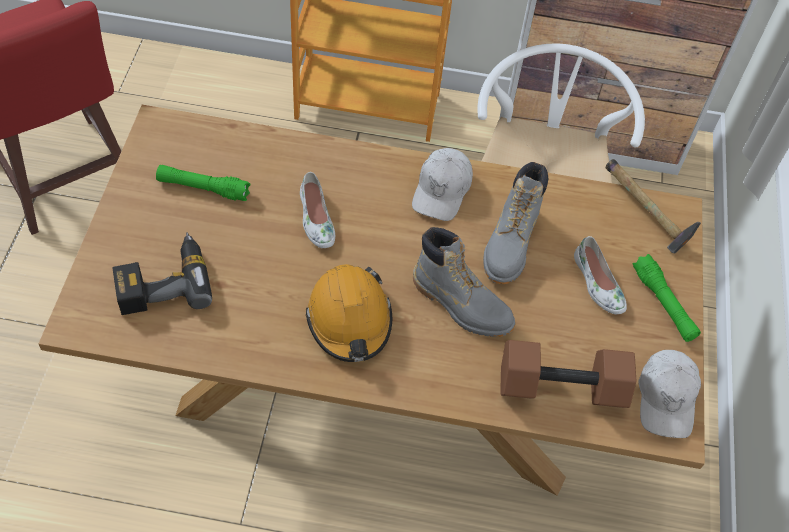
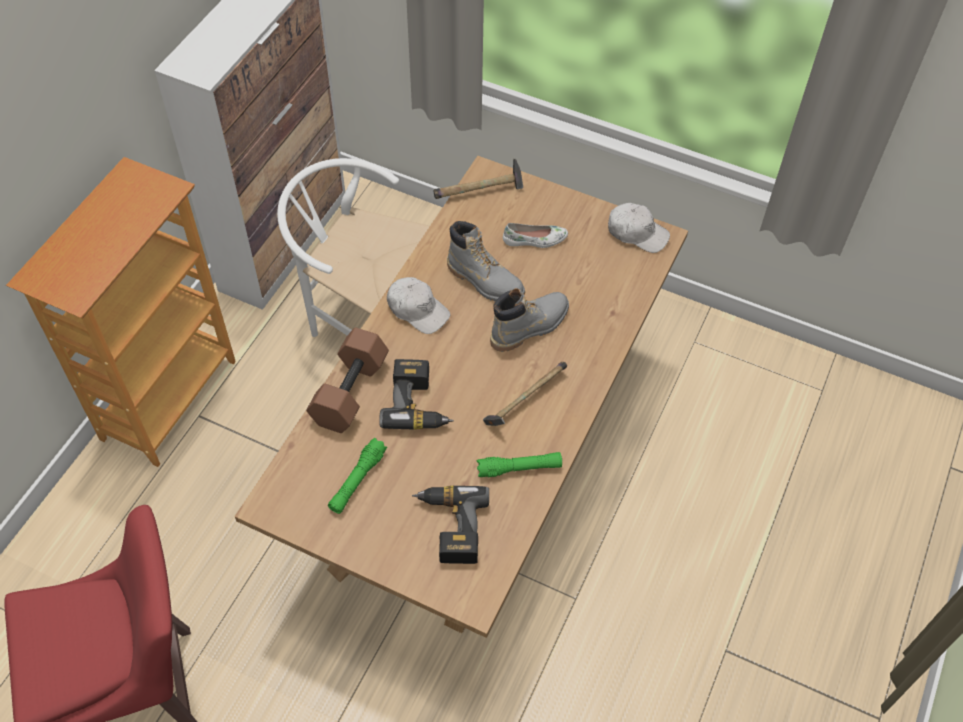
camera: 70 degrees left, 0 degrees up
white shoe [300,172,335,248] -> power drill [379,359,454,430]
orange hard hat [306,264,392,362] -> hammer [483,362,567,426]
brown dumbbell [500,340,636,408] -> brown dumbbell moved to [306,328,389,433]
green flashlight [633,254,701,342] -> green flashlight moved to [477,452,562,477]

